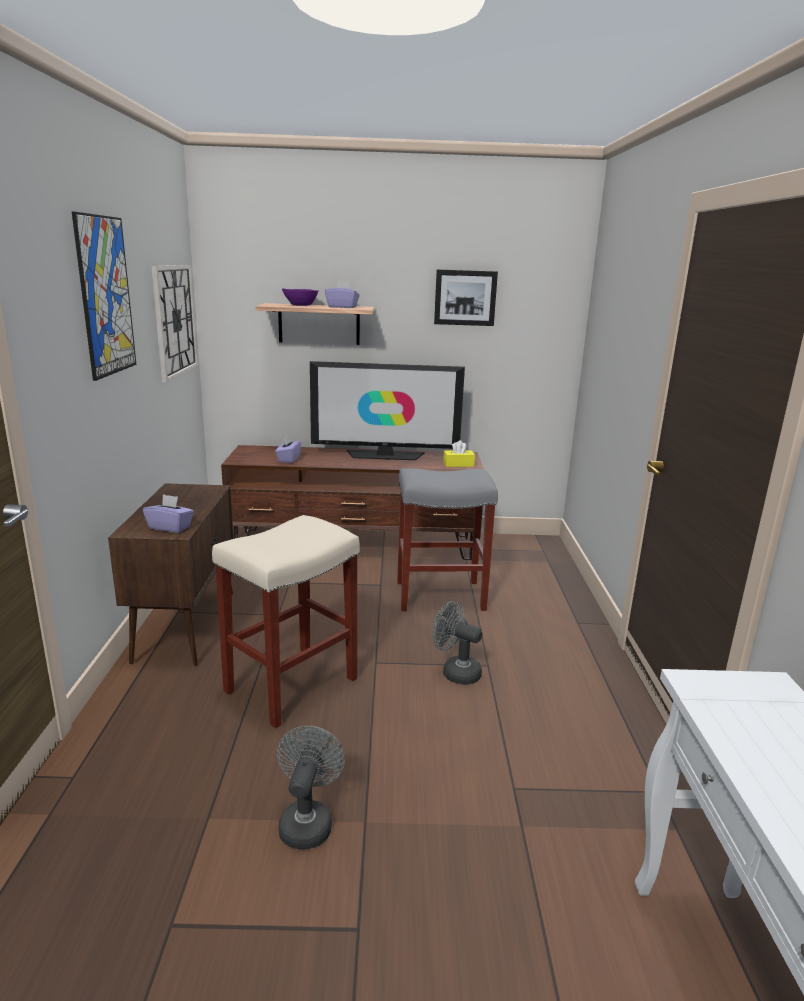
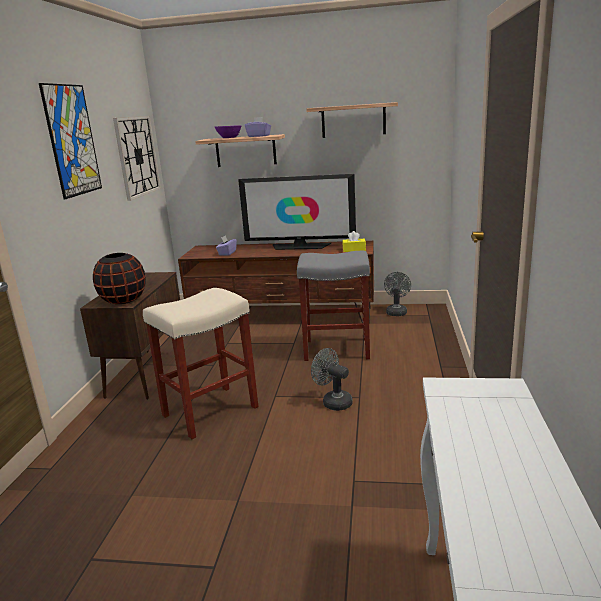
camera: 10 degrees right, 0 degrees up
purple tissue box [143,494,194,533] -> black vase [93,253,146,304]
grey fan [277,726,345,849] -> grey fan moved to [384,272,411,316]
picture [434,269,498,326] -> shelf [306,102,398,138]

